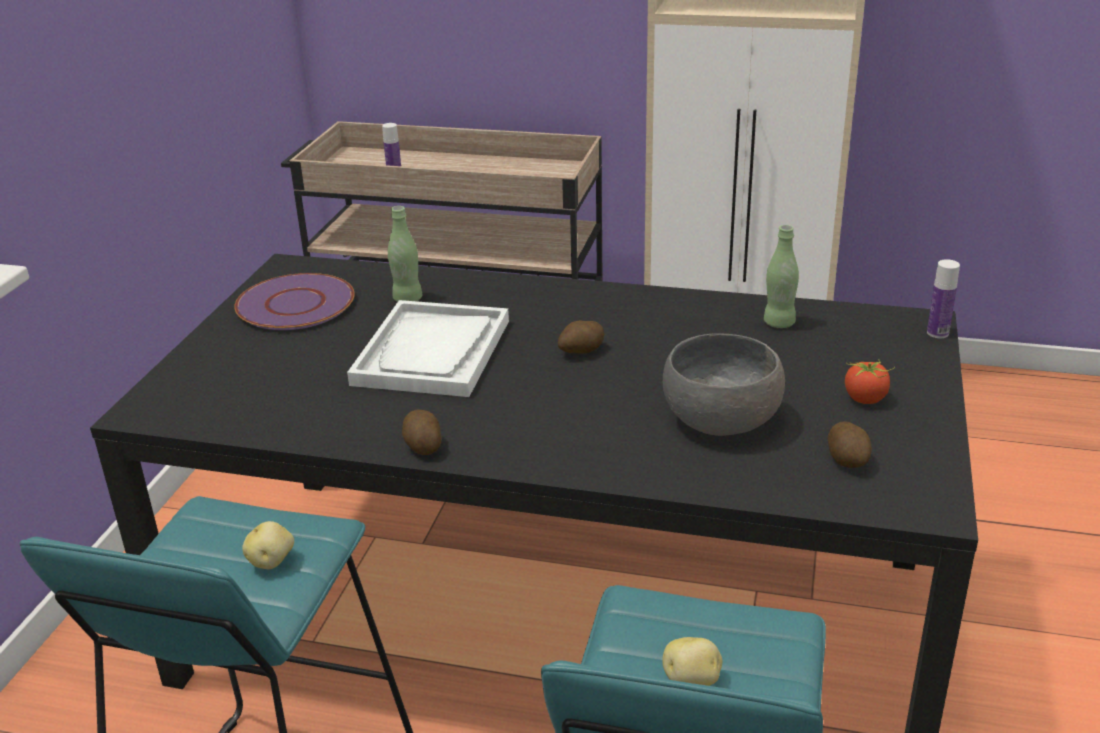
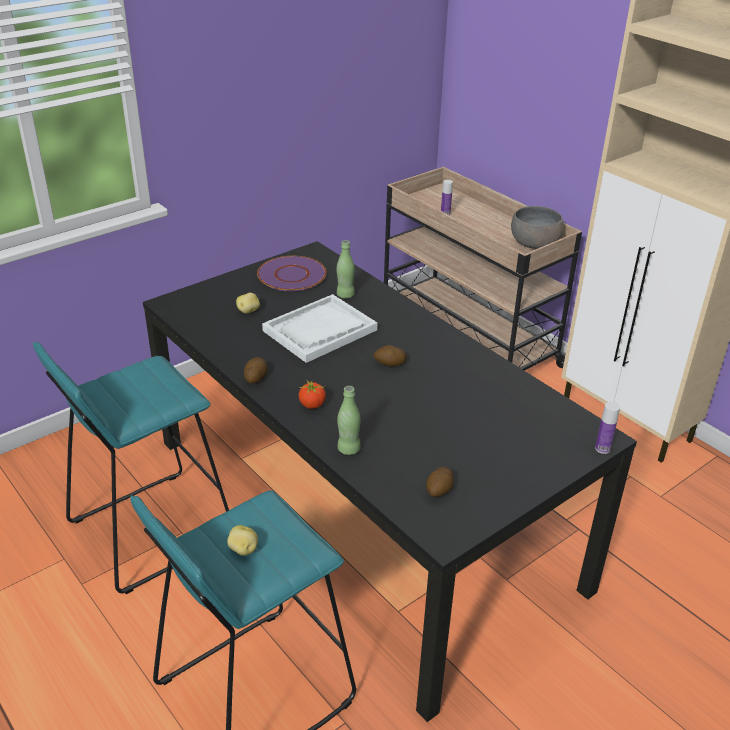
camera: 35 degrees right, 5 degrees up
potato [242,521,294,569] -> potato moved to [236,293,260,314]
grey bowl [663,333,785,436] -> grey bowl moved to [511,206,564,249]
green bottle [764,225,799,328] -> green bottle moved to [337,386,361,455]
tomato [845,359,895,404] -> tomato moved to [298,379,326,409]

